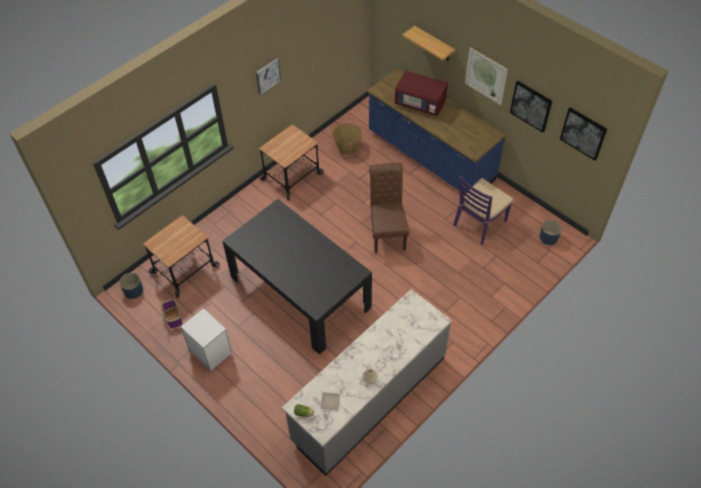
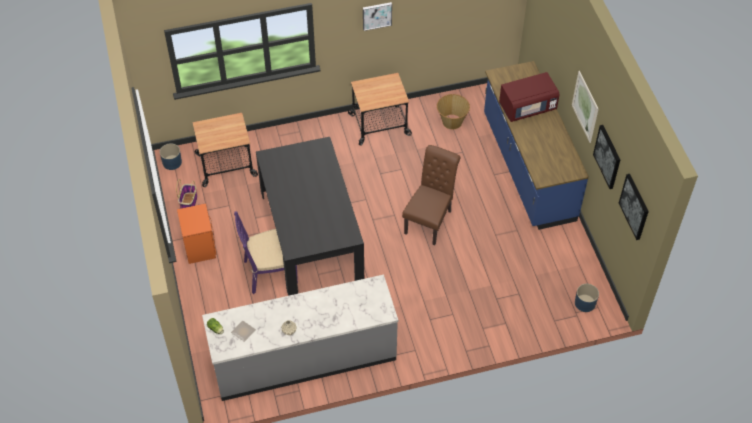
camera: 30 degrees right, 0 degrees up
white nightstand [181,308,232,371] -> orange nightstand [177,203,217,264]
red microwave [395,71,448,116] -> red microwave turned 75 degrees counterclockwise [499,72,560,122]
shelf [402,26,455,61] -> none
purple chair [453,176,514,245] -> purple chair moved to [234,211,298,294]

